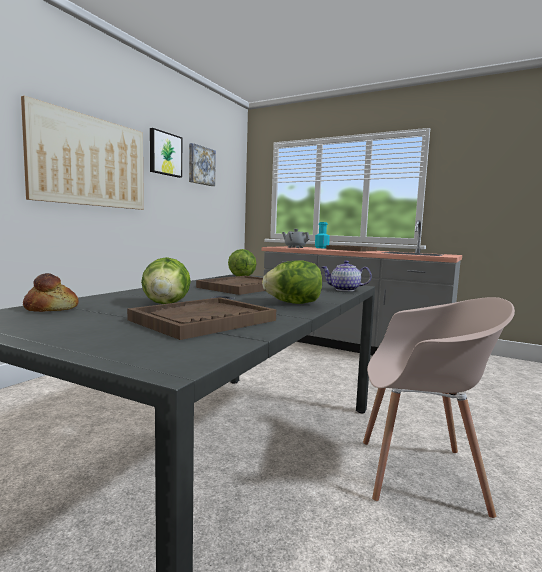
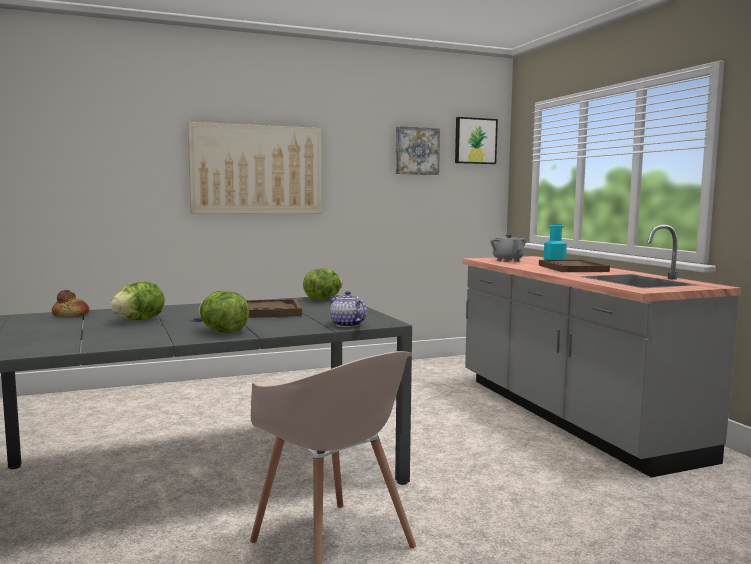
camera: 40 degrees right, 0 degrees up
brown tray [127,297,276,340] -> none
picture [150,128,182,178] -> picture moved to [455,117,498,164]

